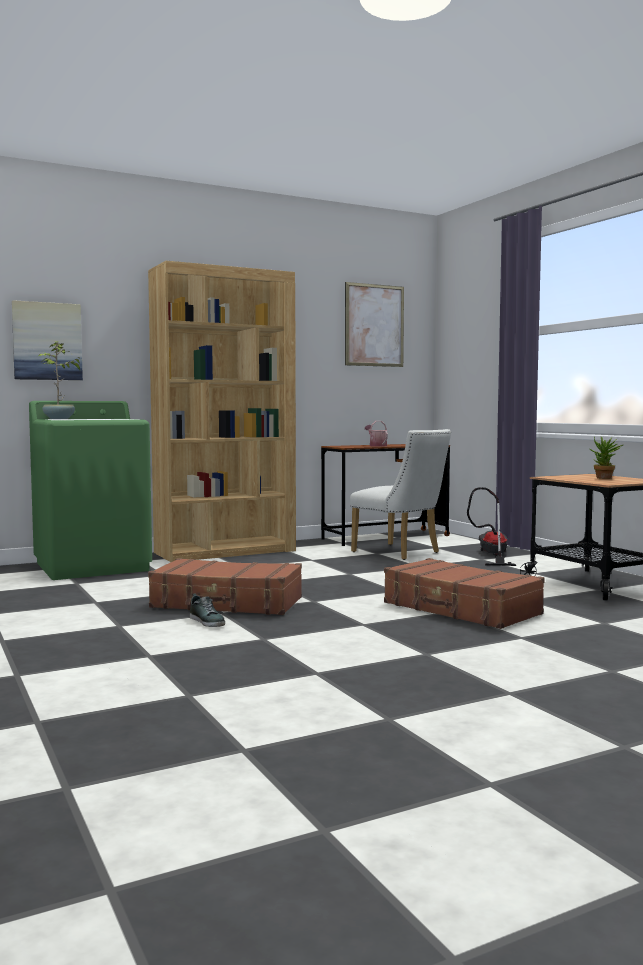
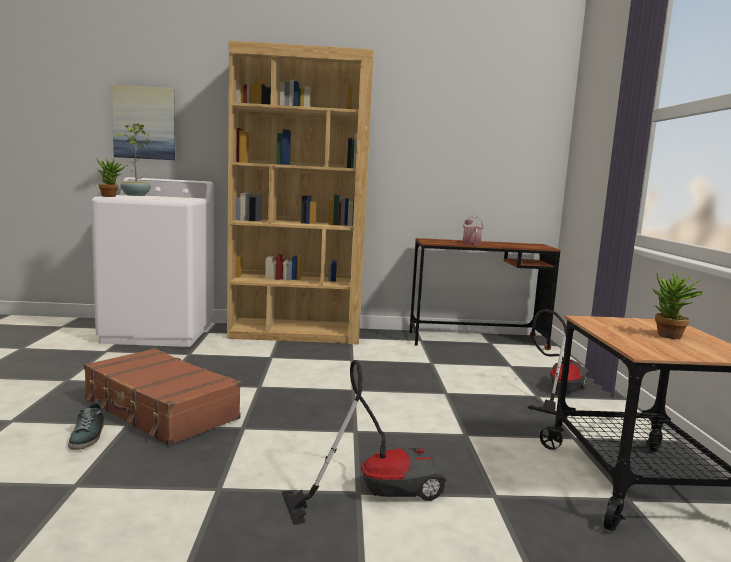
camera: 25 degrees right, 5 degrees up
green washing machine [29,401,152,580] -> white washing machine [91,177,214,347]
picture [345,282,404,367] -> none
white chair [350,429,451,560] -> none
brown suitcase [384,558,545,629] -> vacuum cleaner [282,360,446,525]
none -> potted plant [96,158,128,197]

